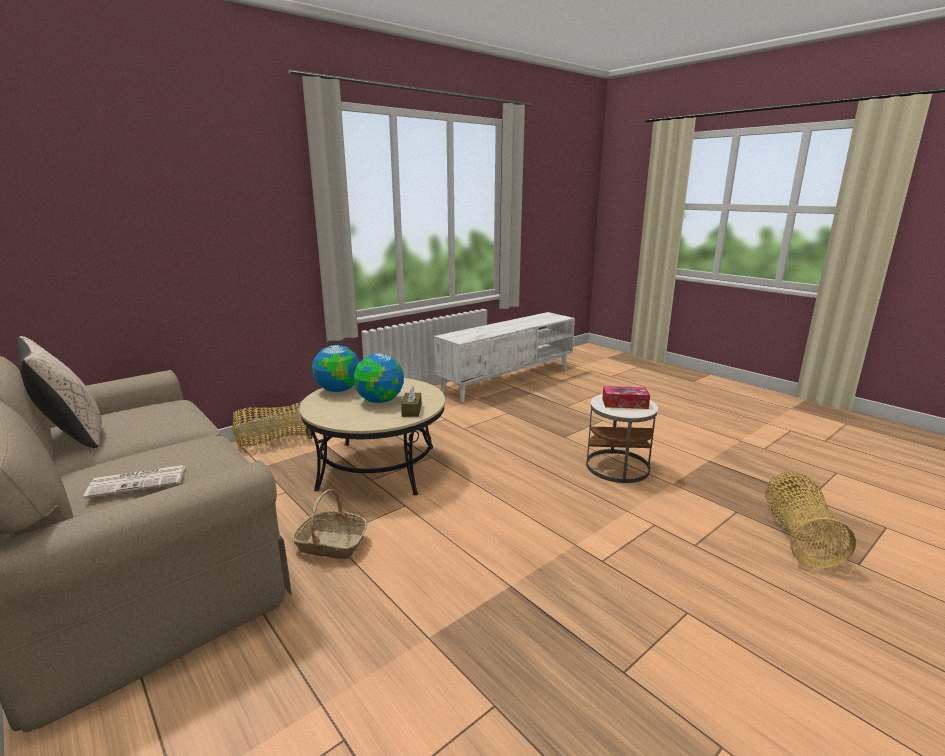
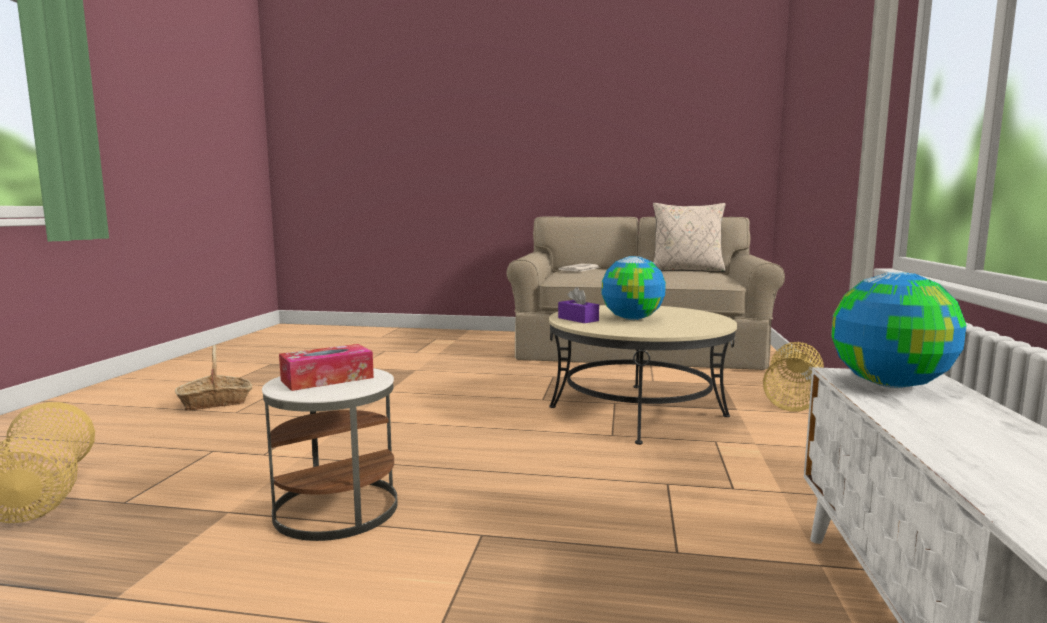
camera: 140 degrees right, 10 degrees down
basket [292,489,367,559] -> basket moved to [175,345,252,411]
globe [312,345,360,392] -> globe moved to [831,272,967,388]
brown tissue box [401,386,422,417] -> purple tissue box [558,287,599,323]

